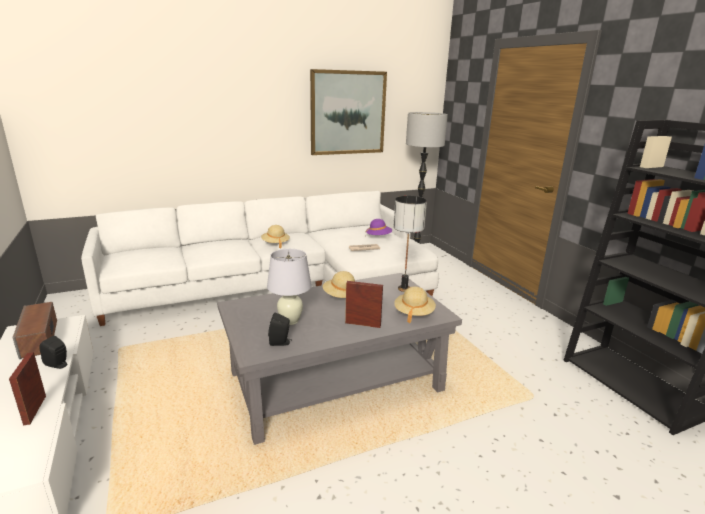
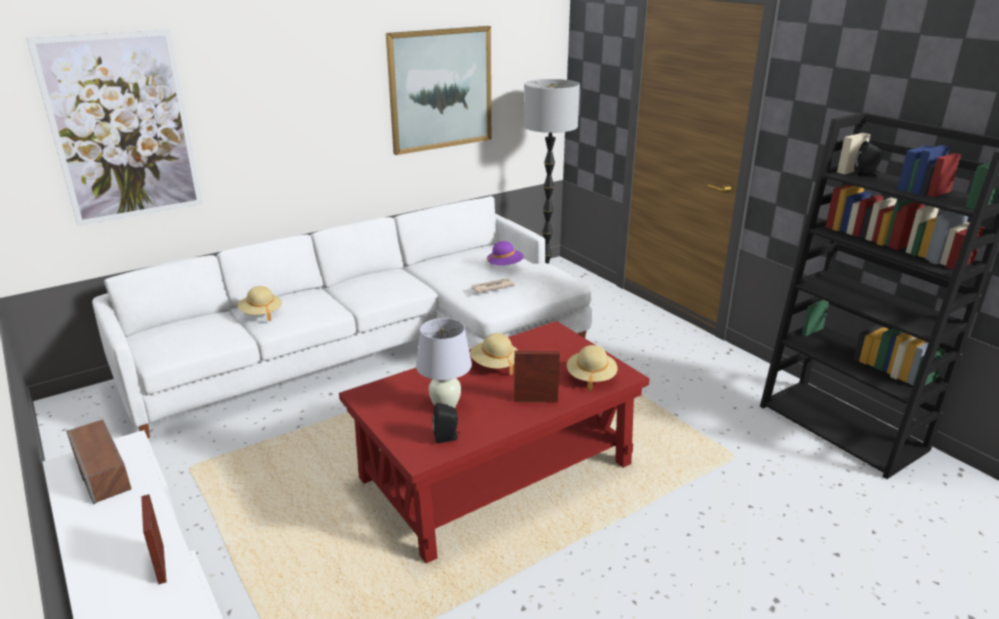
camera: 10 degrees left, 5 degrees up
black speaker [40,336,68,369] -> black speaker moved to [854,141,883,177]
grey coffee table [217,273,462,445] -> red coffee table [339,321,650,564]
beige hat [261,225,290,248] -> beige hat moved to [238,286,282,321]
table lamp [393,196,427,292] -> none
none -> picture [26,29,203,226]

